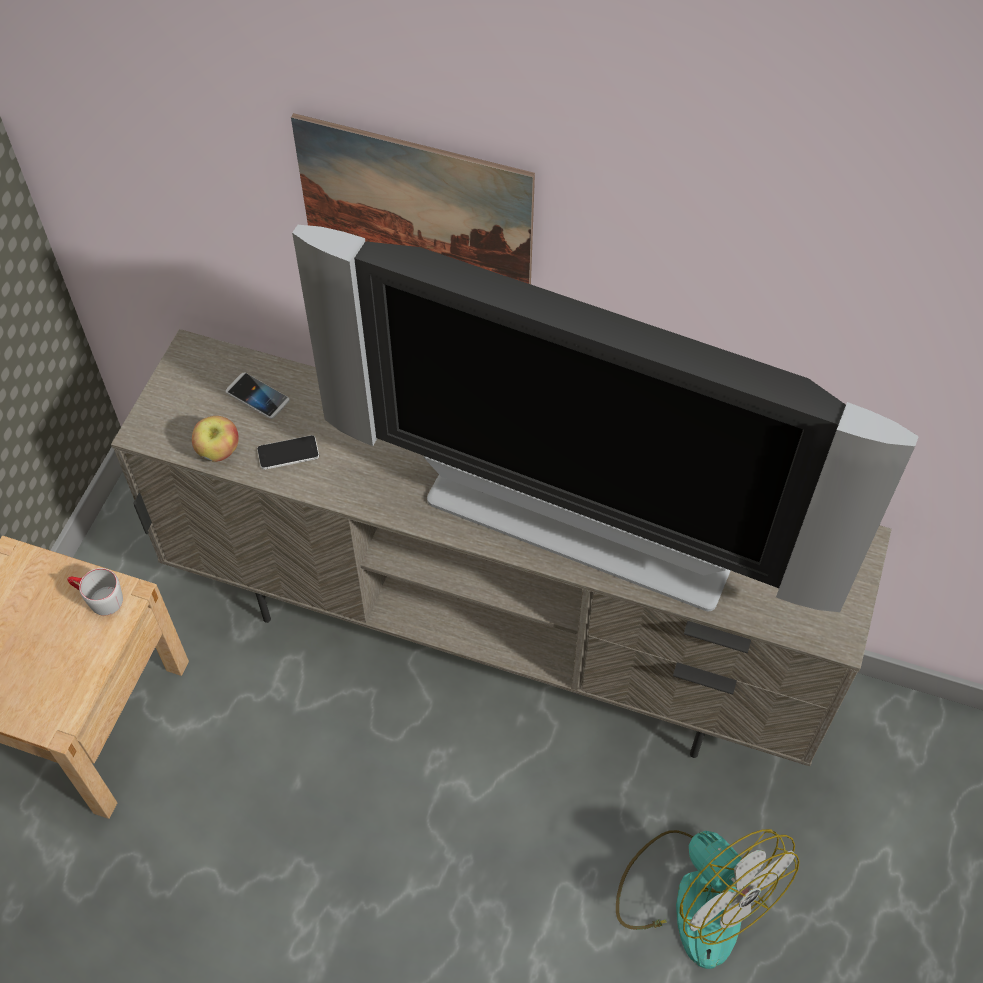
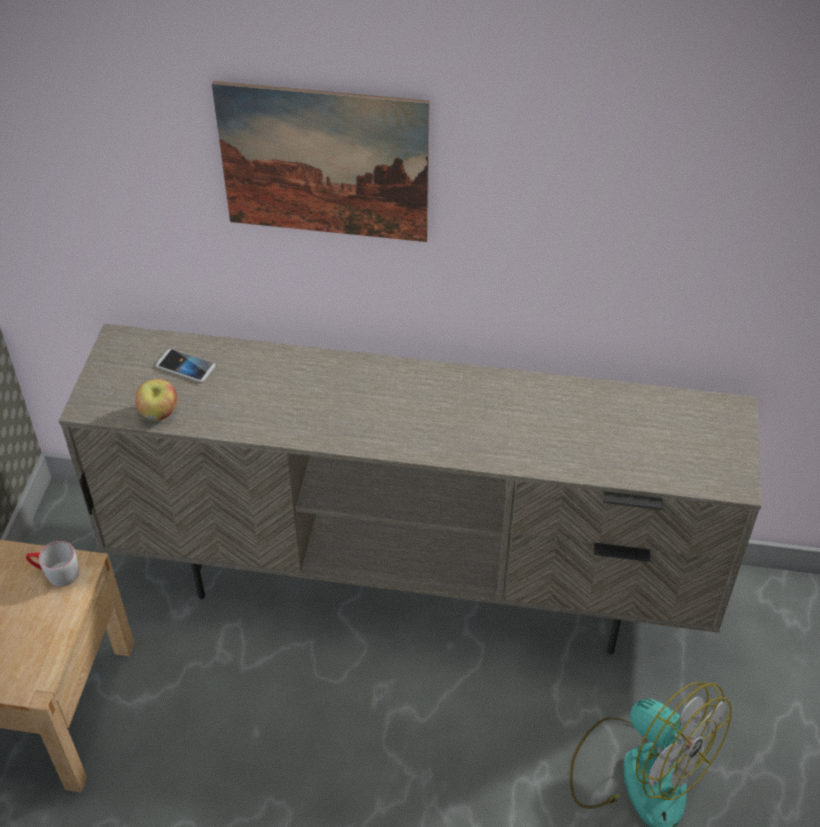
camera: 10 degrees left, 10 degrees down
phone [257,435,319,470] -> none
television [292,225,919,612] -> none

